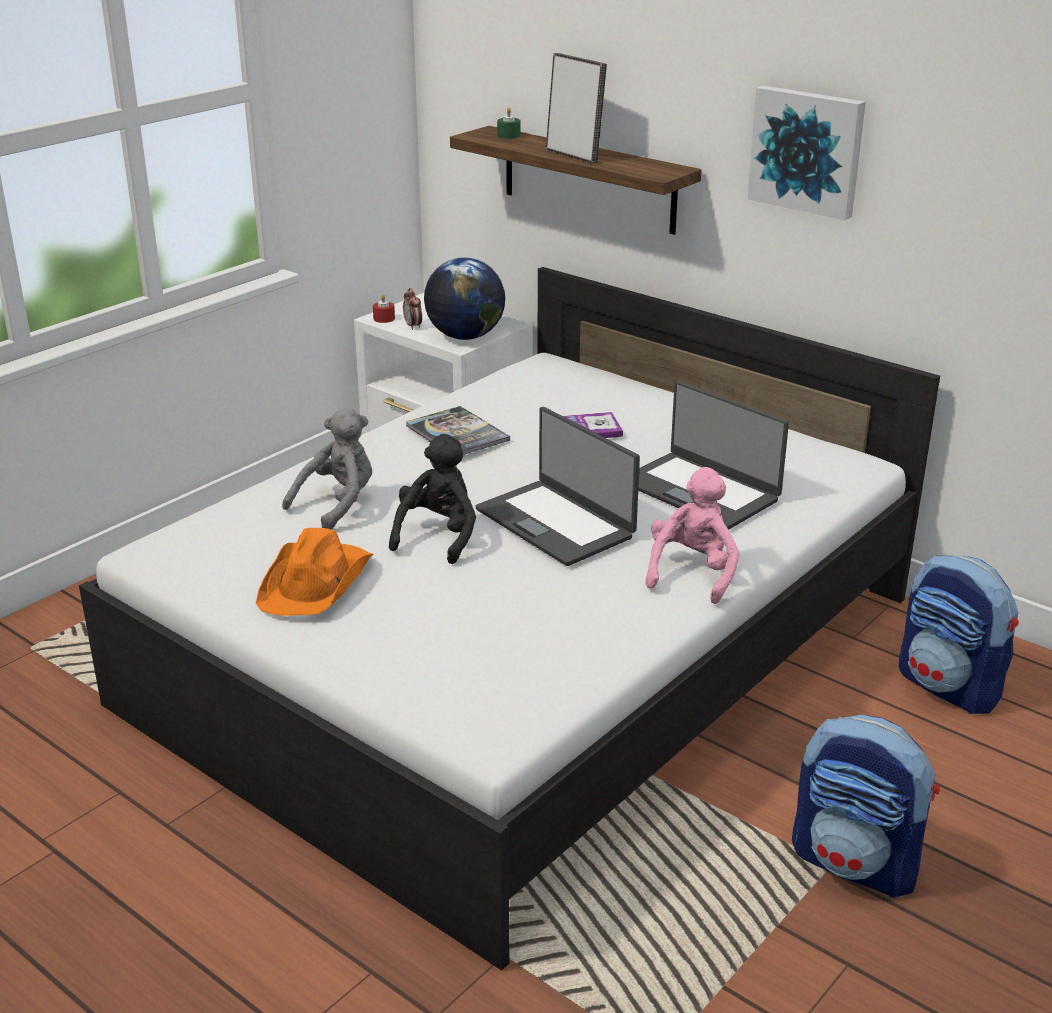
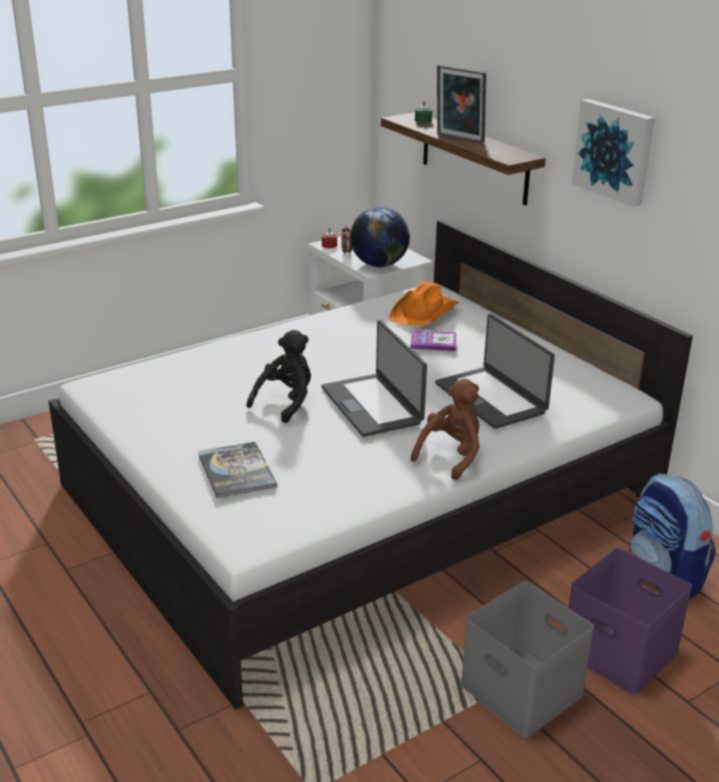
camera: 15 degrees right, 0 degrees up
orange hat [256,528,373,616] -> orange hat moved to [389,281,459,326]
grey plush toy [282,408,372,530] -> none
book [406,406,510,455] -> book moved to [198,442,277,498]
picture frame [546,53,607,163] -> picture frame turned 150 degrees clockwise [437,65,486,144]
pink plush toy [645,467,739,604] -> brown plush toy [411,378,480,480]
backpack [792,715,940,898] -> grey storage box [461,581,594,738]
none -> purple storage box [568,548,692,695]

